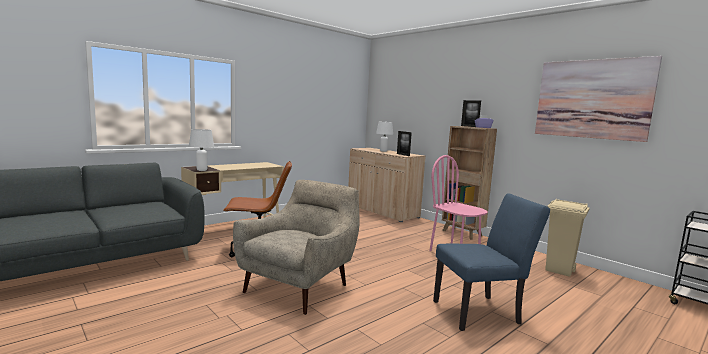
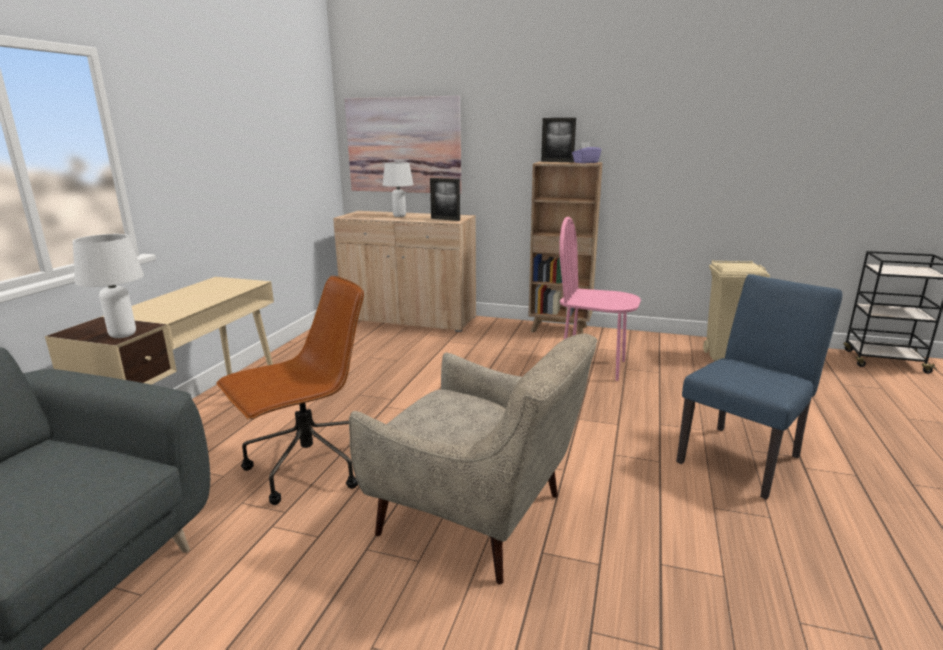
camera: 30 degrees left, 10 degrees up
beige armchair [233,180,359,315] -> beige armchair turned 120 degrees clockwise [349,333,597,584]
picture [535,56,662,142] -> picture moved to [345,96,461,194]

